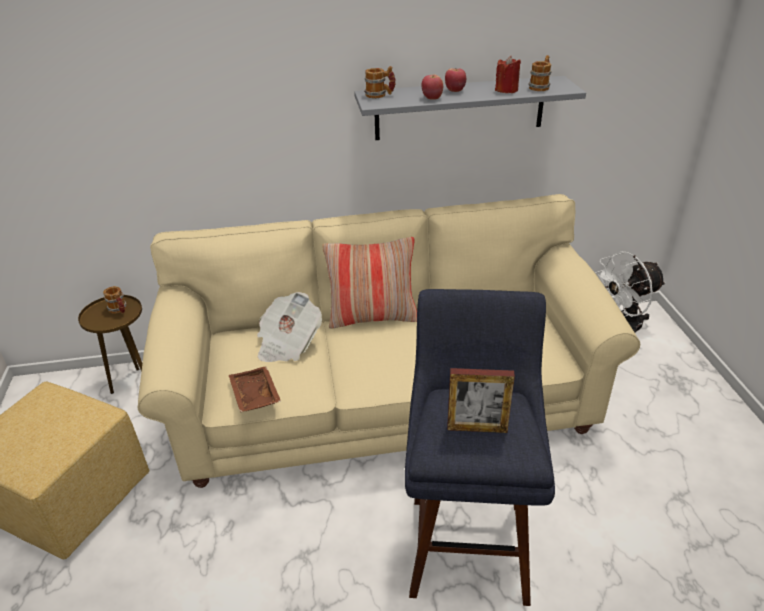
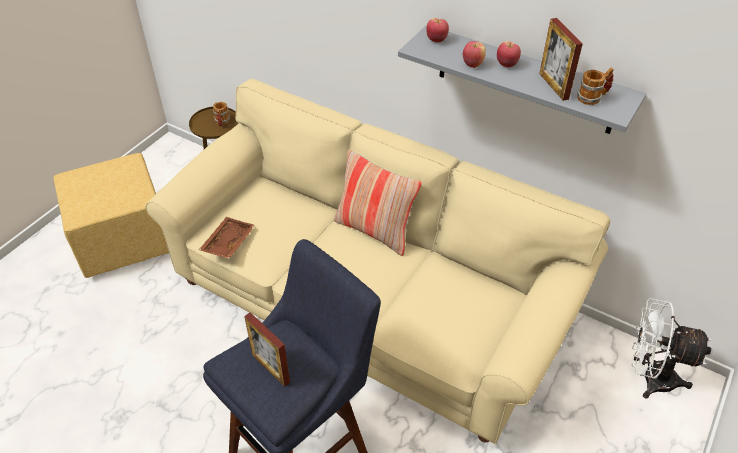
camera: 40 degrees right, 10 degrees up
newspaper [257,292,322,362] -> none
mug [364,66,396,98] -> apple [426,18,449,43]
red candle [495,56,521,93] -> picture frame [539,18,583,101]

